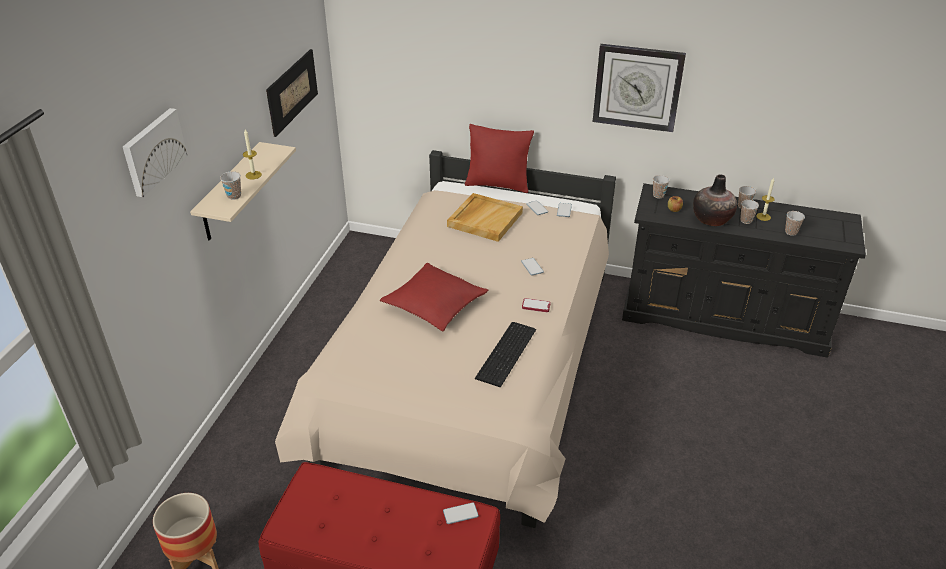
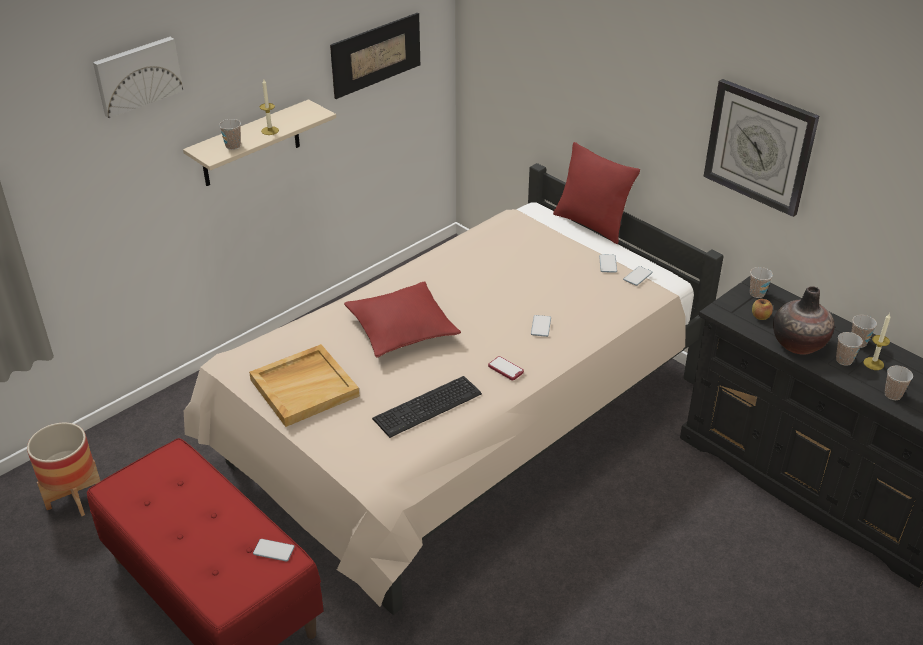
camera: 30 degrees right, 0 degrees up
beige tray [447,193,523,242] -> beige tray moved to [249,344,359,427]

